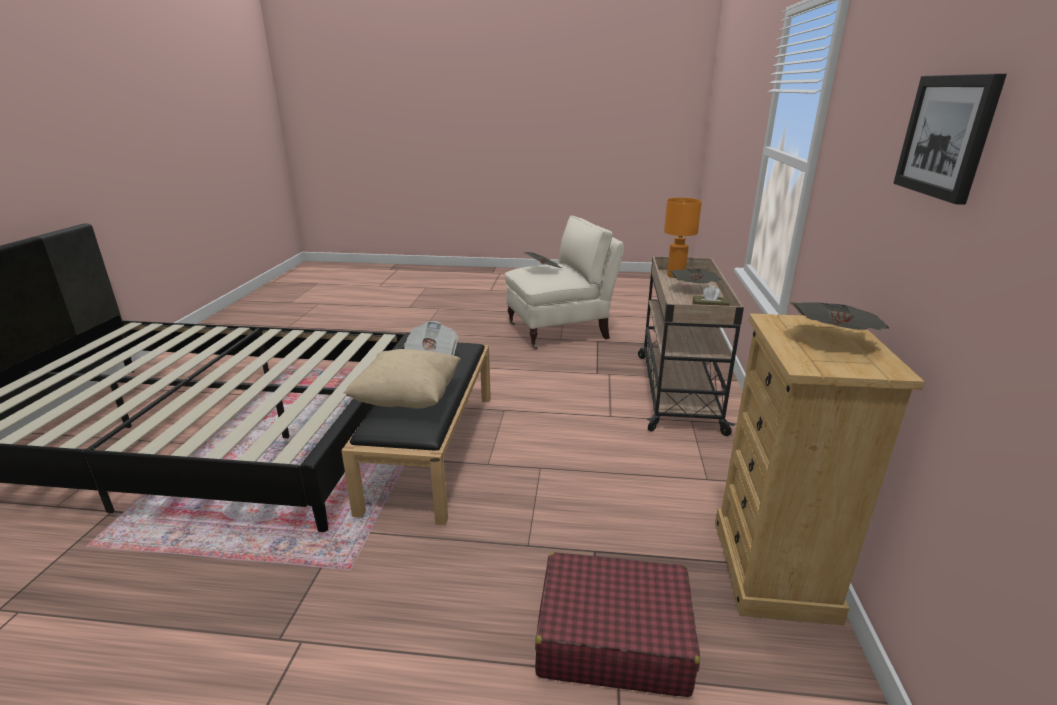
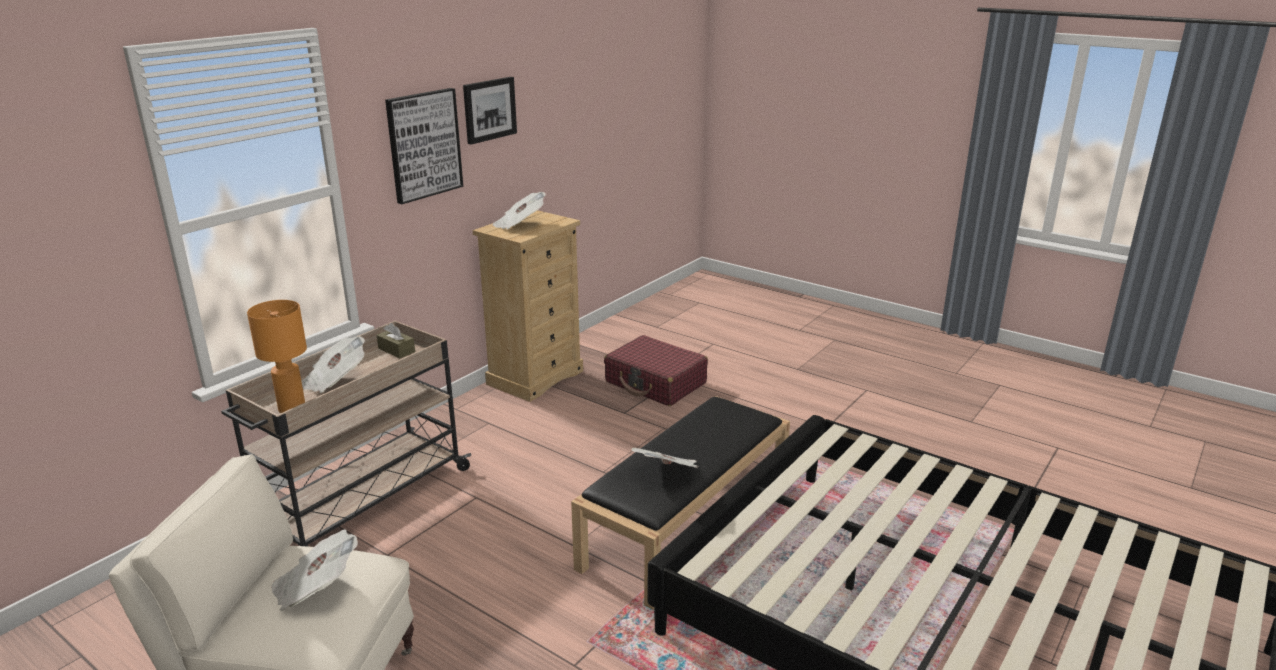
camera: 150 degrees left, 0 degrees up
beige pillow [343,349,461,408] -> none
none -> picture [385,88,463,204]

